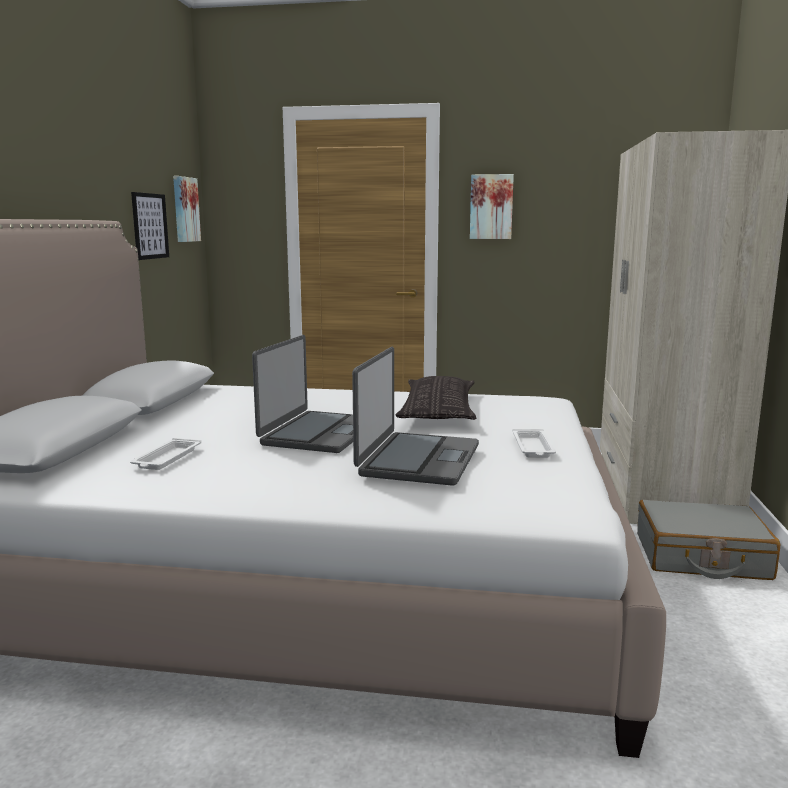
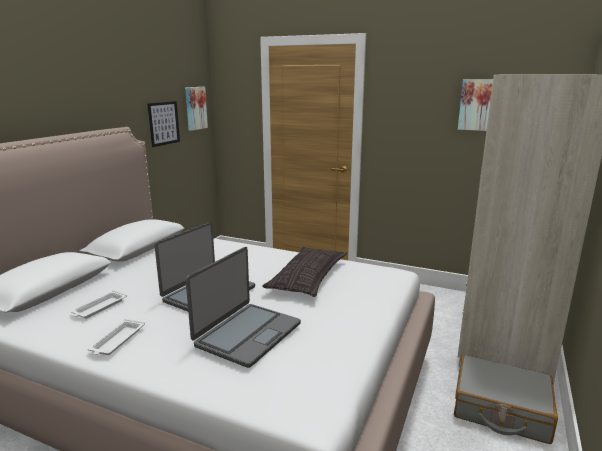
camera: 15 degrees right, 5 degrees up
picture [470,174,514,239] -> picture moved to [458,79,493,131]
white tray [512,429,556,458] -> white tray moved to [88,319,145,355]

